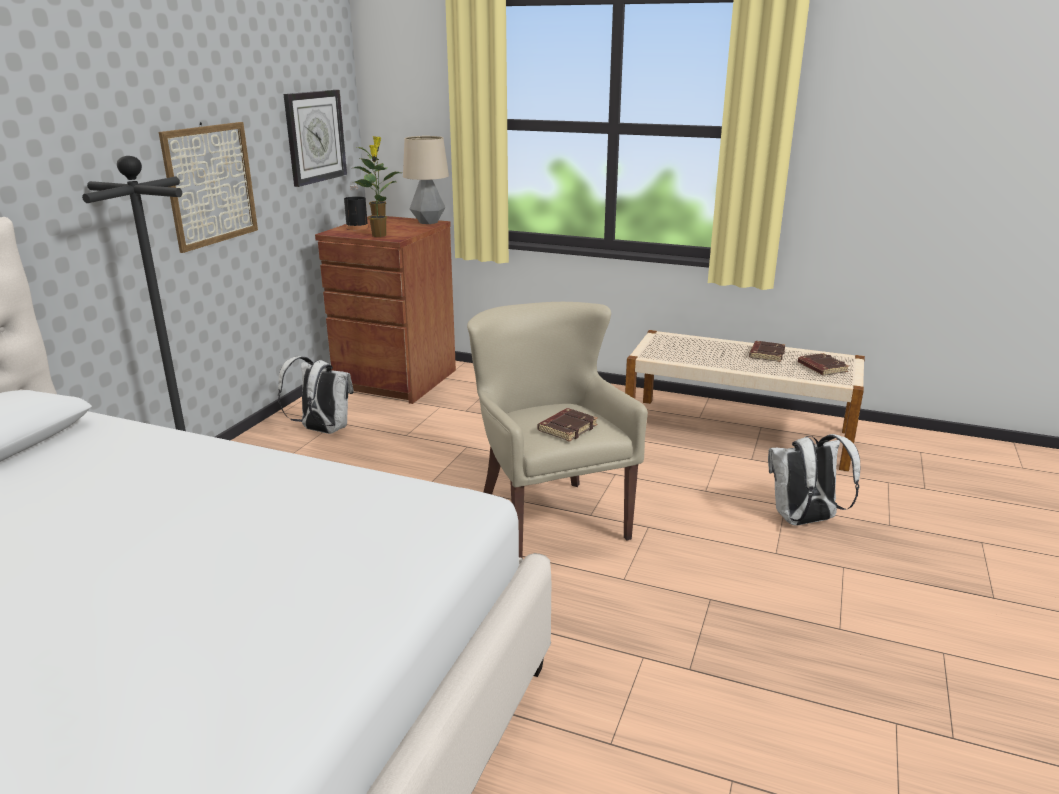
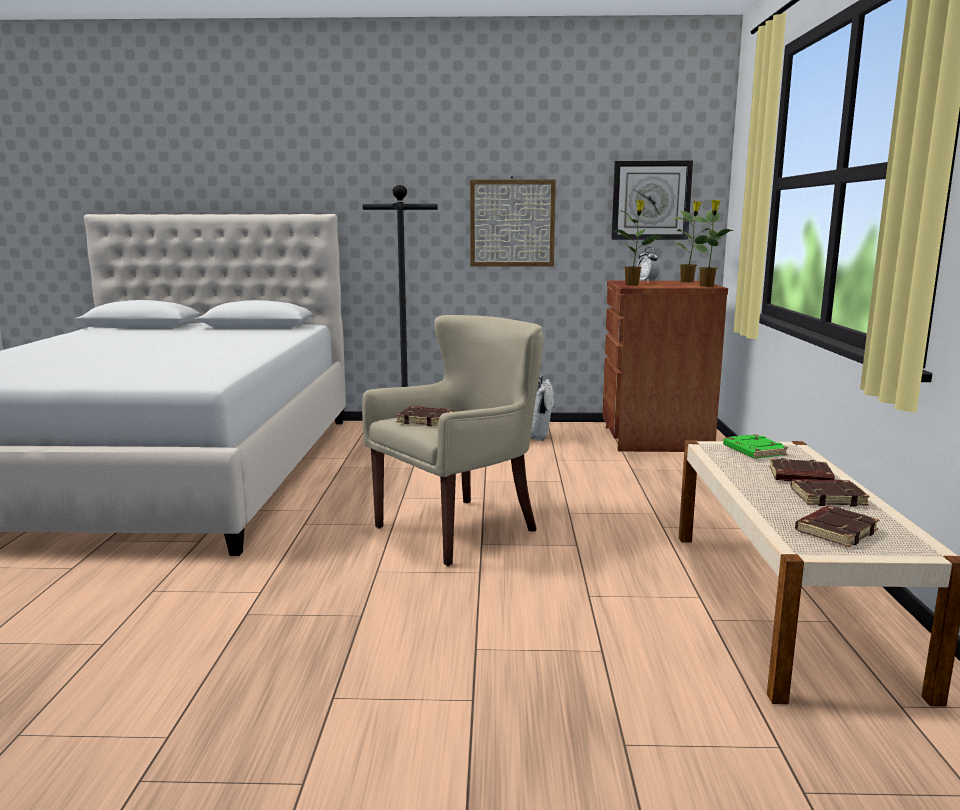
camera: 70 degrees right, 10 degrees down
black bottle [344,185,368,230] -> alarm clock [637,247,660,282]
table lamp [403,136,449,224] -> potted plant [689,200,733,287]
white backpack [768,434,860,526] -> none
none -> green book [723,434,788,459]
none -> brown book [769,458,835,481]

